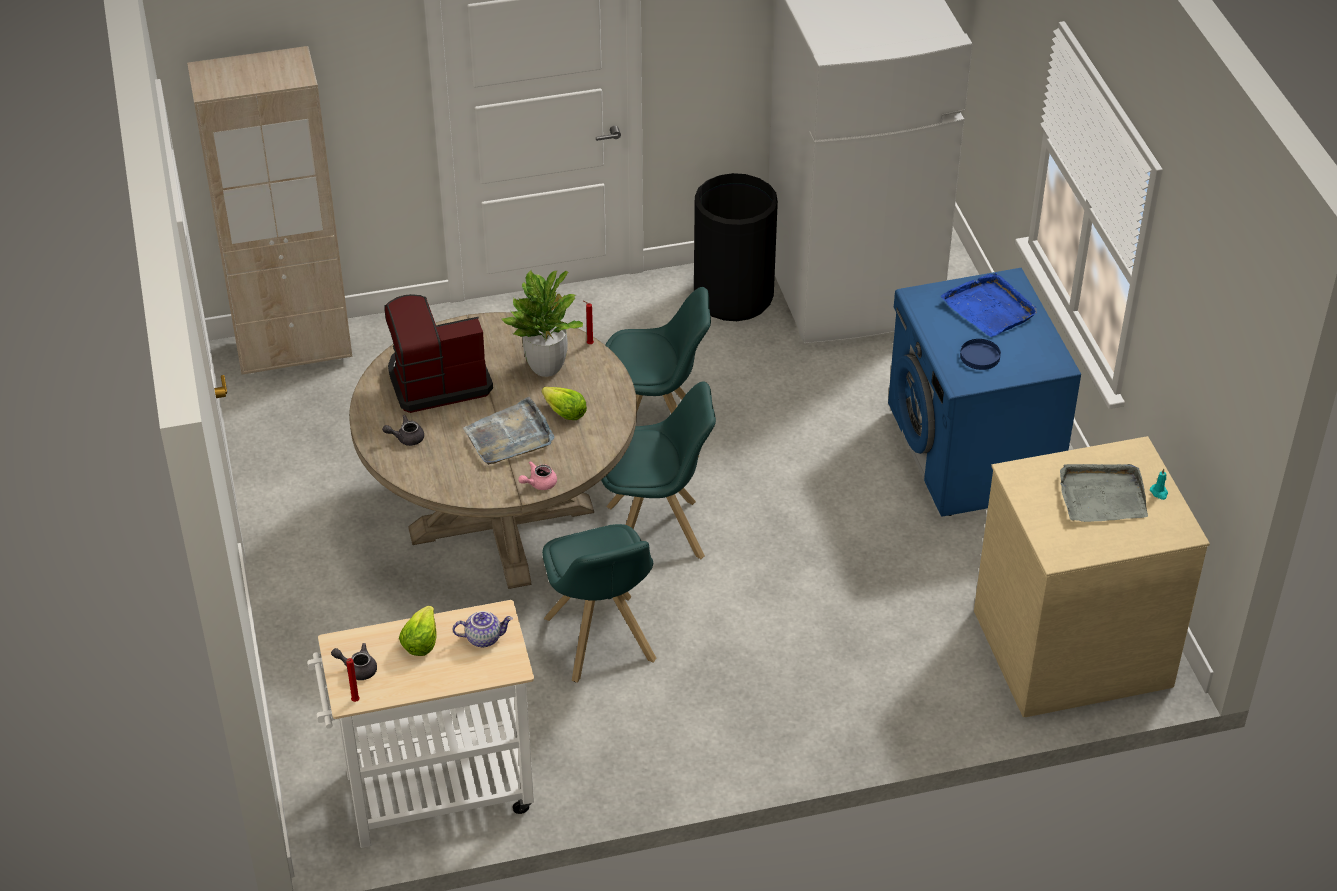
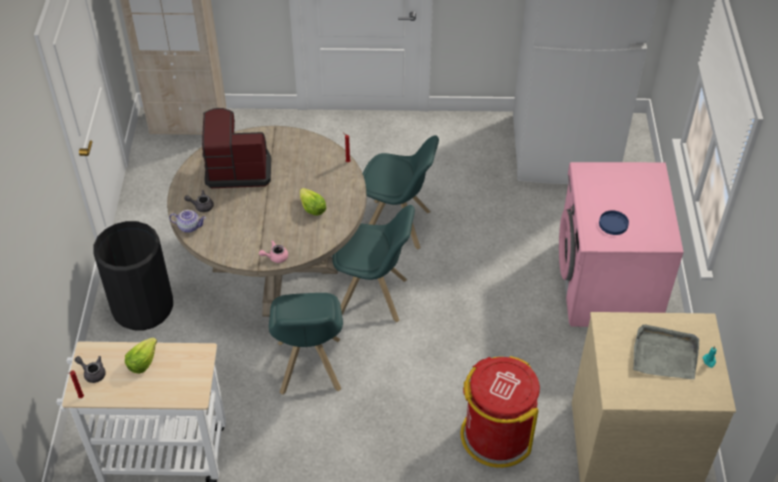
camera: 15 degrees right, 5 degrees up
teapot [453,611,513,647] -> teapot moved to [169,210,206,233]
grey tray [463,397,554,465] -> none
potted plant [501,270,583,377] -> none
black trash can [694,173,778,321] -> black trash can moved to [93,221,173,330]
blue washing machine [888,268,1081,517] -> pink washing machine [559,162,684,327]
blue tray [941,273,1037,337] -> none
none -> red trash can [461,356,540,468]

